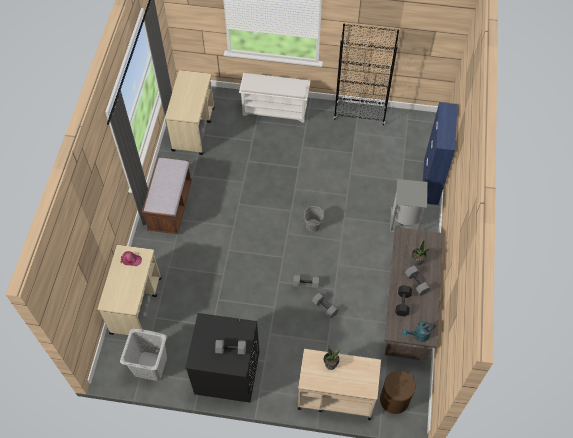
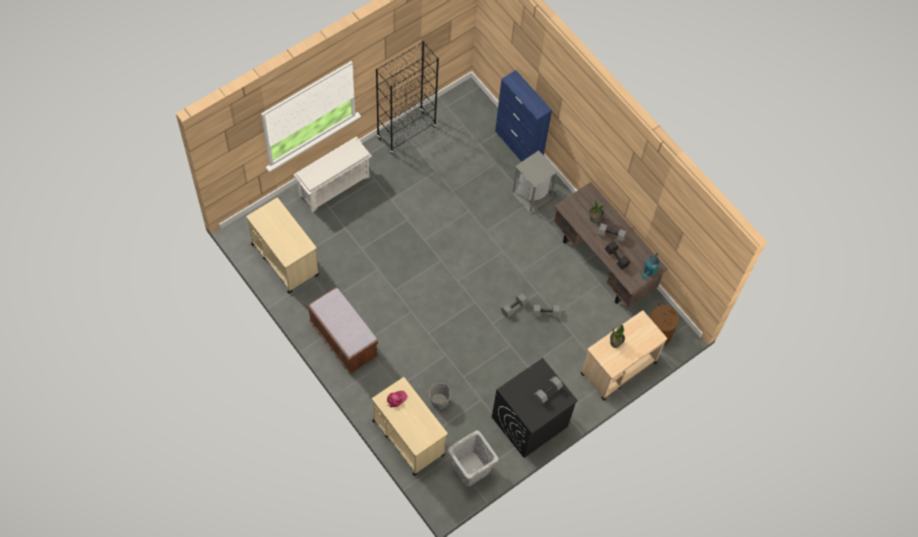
camera: 50 degrees left, 5 degrees up
grey bucket [303,206,324,232] -> grey bucket moved to [429,382,451,409]

